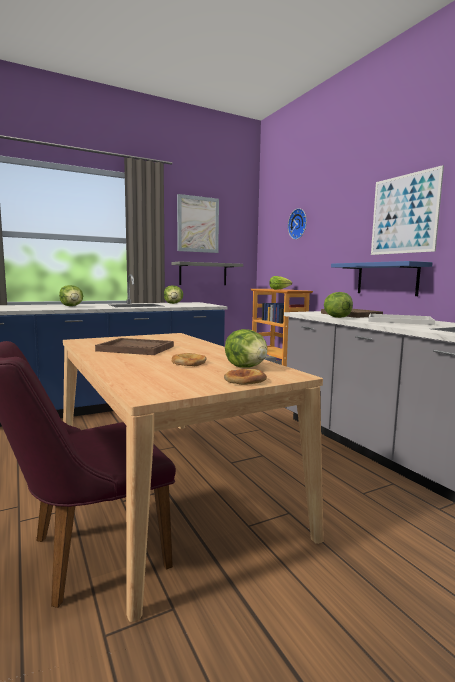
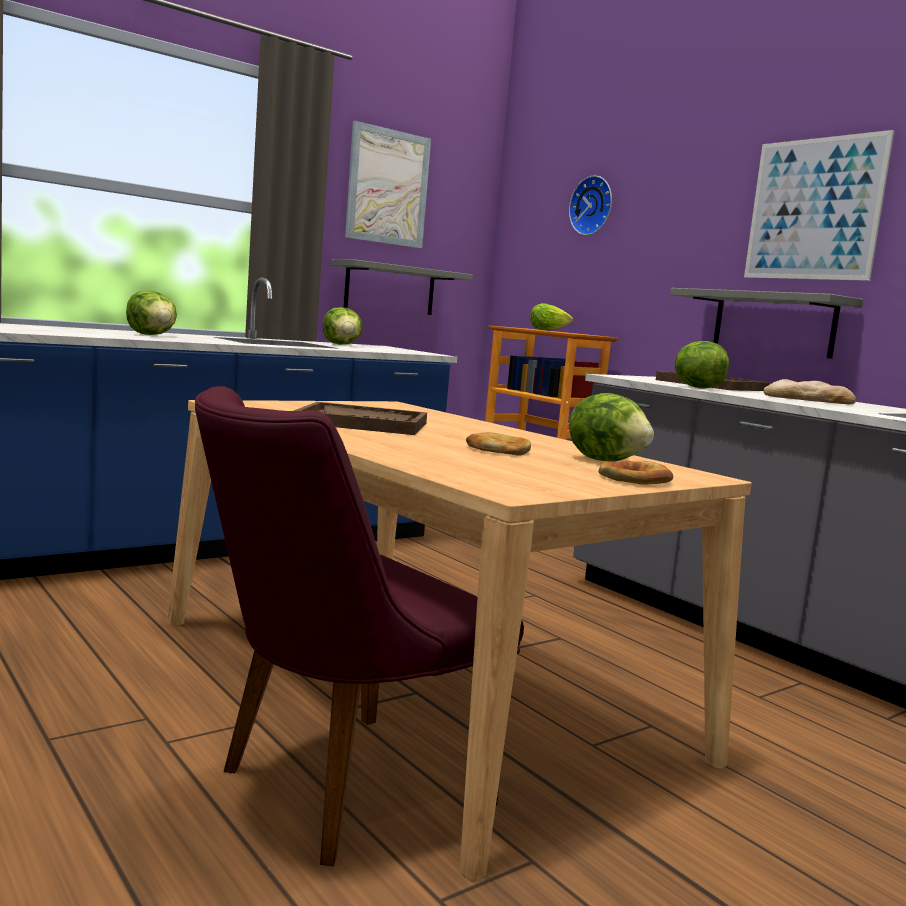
camera: 10 degrees left, 0 degrees up
blue shelf [331,261,433,296] -> grey shelf [670,288,863,359]
white tray [368,314,435,325] -> bread [764,379,856,404]

